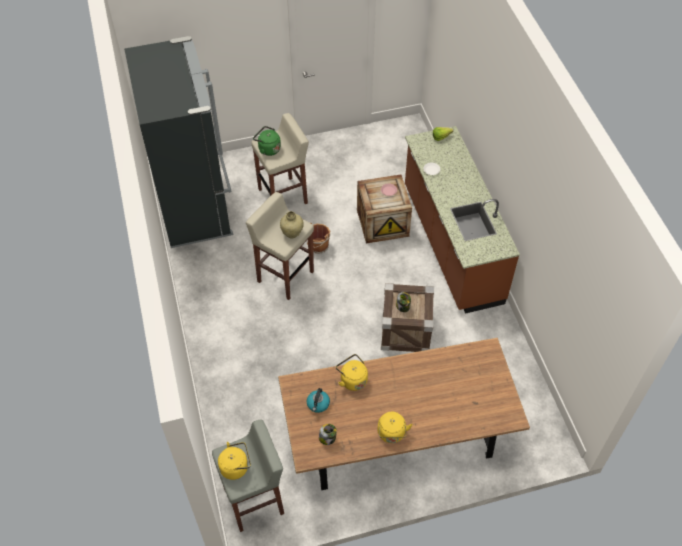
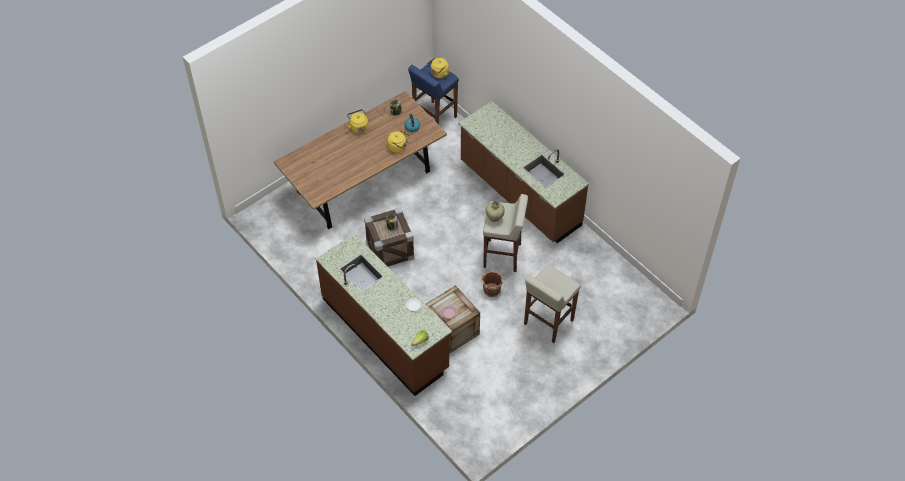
camera: 155 degrees right, 0 degrees up
black fridge [124,36,233,248] -> none
grey stool [212,419,284,532] -> blue stool [408,61,459,125]
green kettle [253,126,281,156] -> none
none -> brown counter [458,101,589,243]

